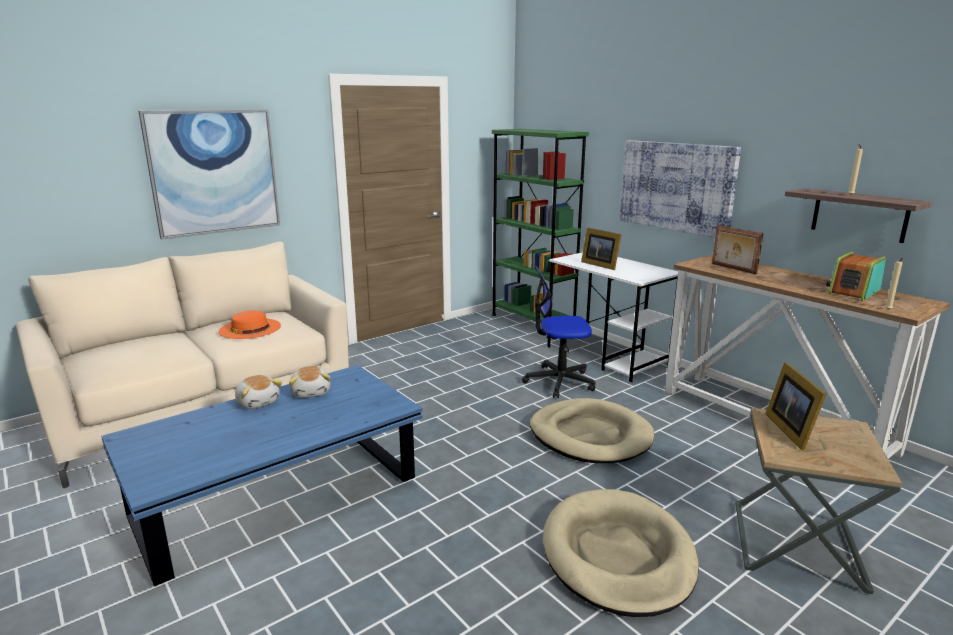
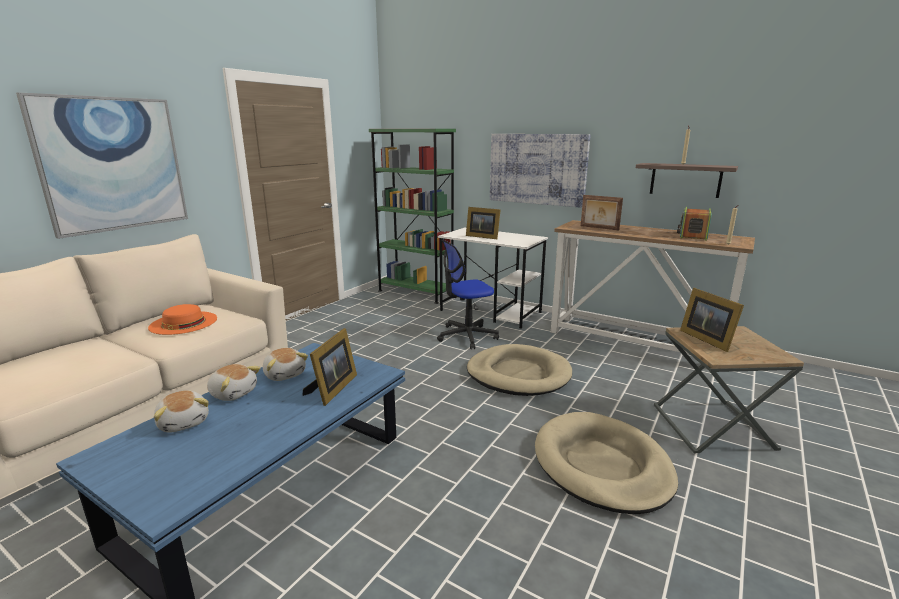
camera: 20 degrees left, 0 degrees up
none -> plush toy [154,390,209,432]
none -> picture frame [303,328,357,406]

